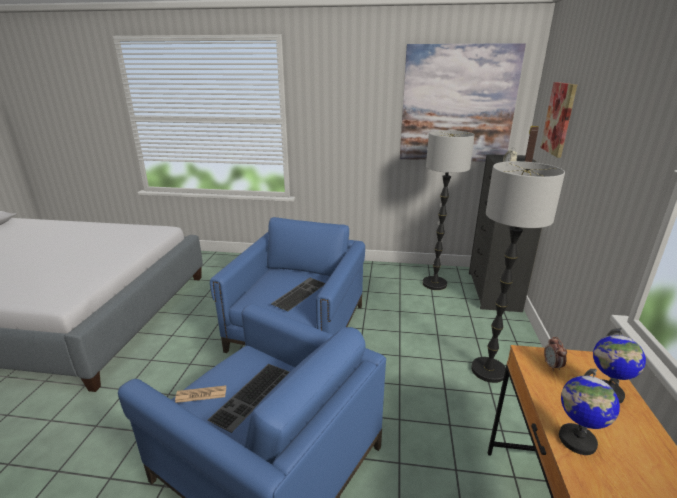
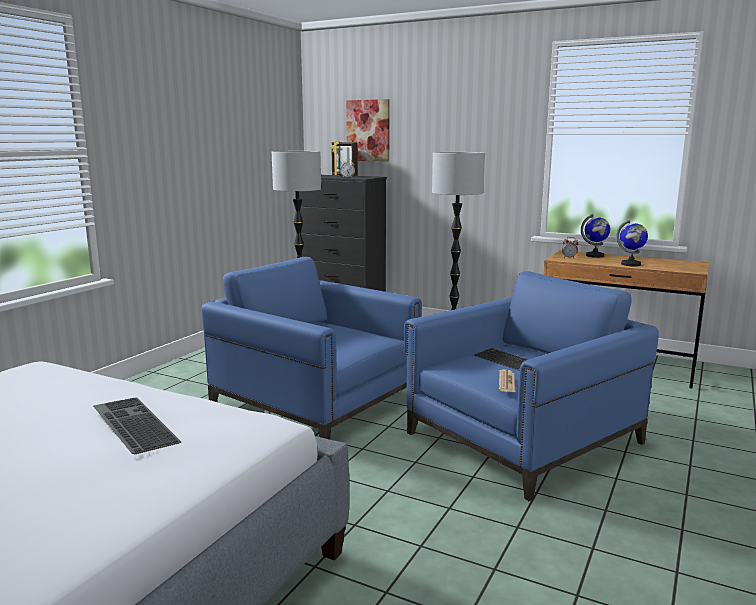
camera: 70 degrees left, 10 degrees down
keyboard [271,278,325,311] -> keyboard moved to [93,397,181,454]
picture [400,43,526,162] -> none

